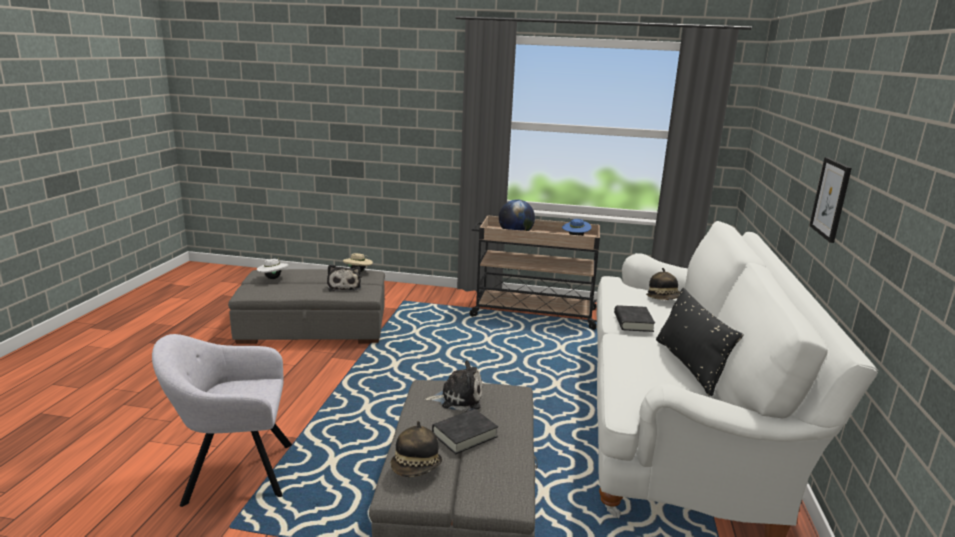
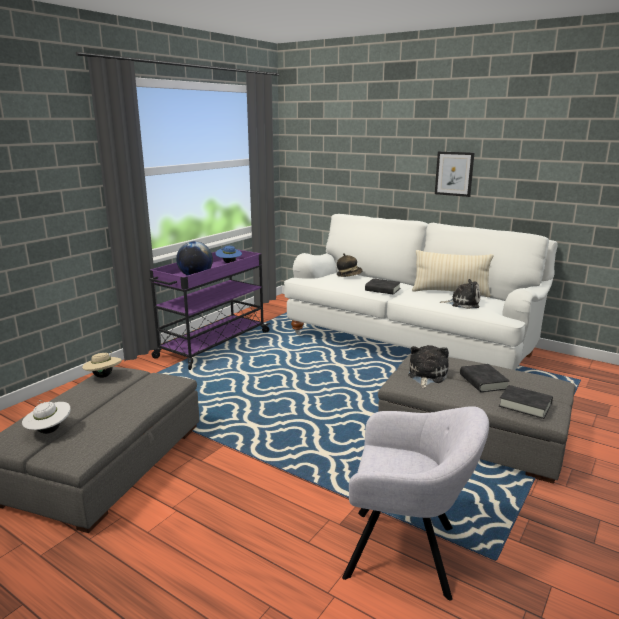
camera: 65 degrees left, 0 degrees up
grey armchair [152,334,292,507] -> grey armchair turned 90 degrees counterclockwise [342,406,489,601]
plush toy [327,264,361,291] -> plush toy moved to [439,279,480,309]
hat [390,421,442,477] -> black book [499,385,553,419]
beige cart [470,215,600,330] -> purple cart [149,249,270,370]
black pillow [656,288,744,396] -> beige pillow [412,250,494,297]

